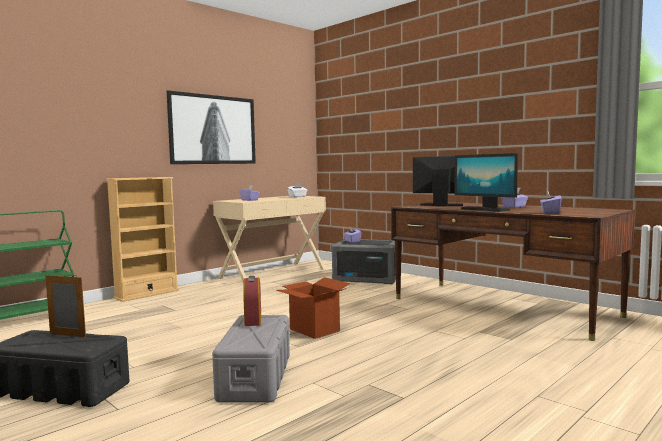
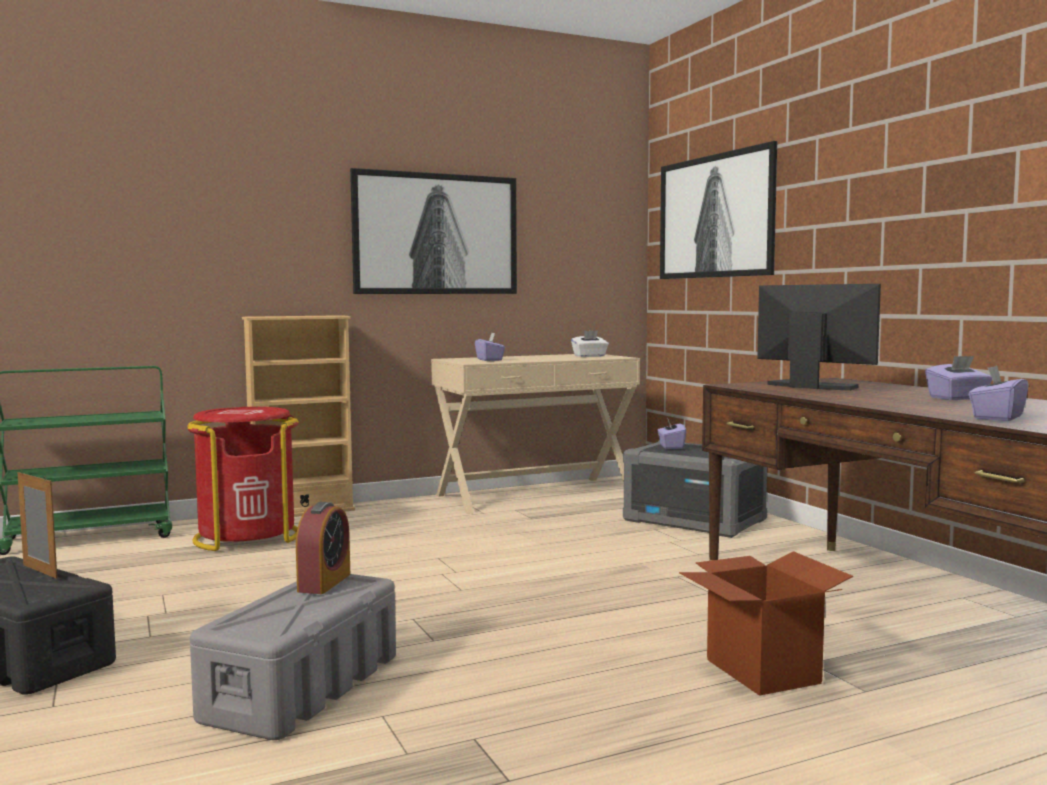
camera: 20 degrees right, 0 degrees up
cardboard box [276,277,350,339] -> cardboard box moved to [679,551,853,696]
monitor [454,153,518,212] -> none
none -> red trash can [187,407,299,551]
none -> picture [660,141,777,279]

